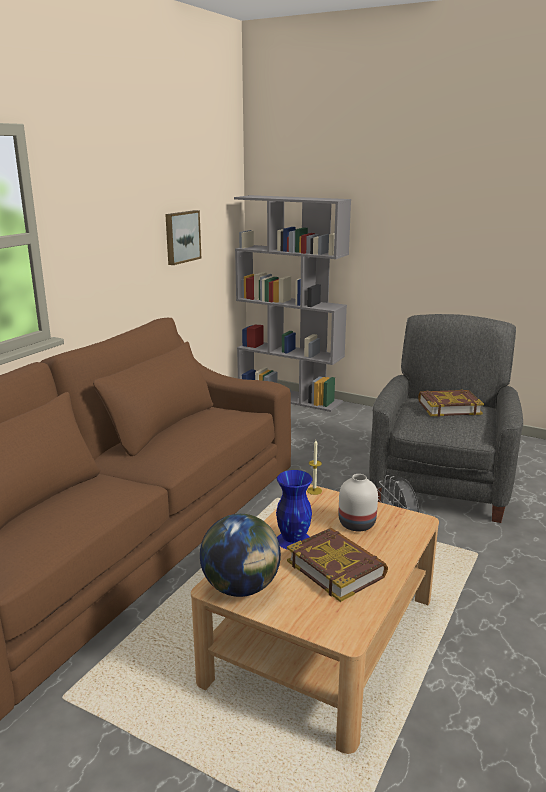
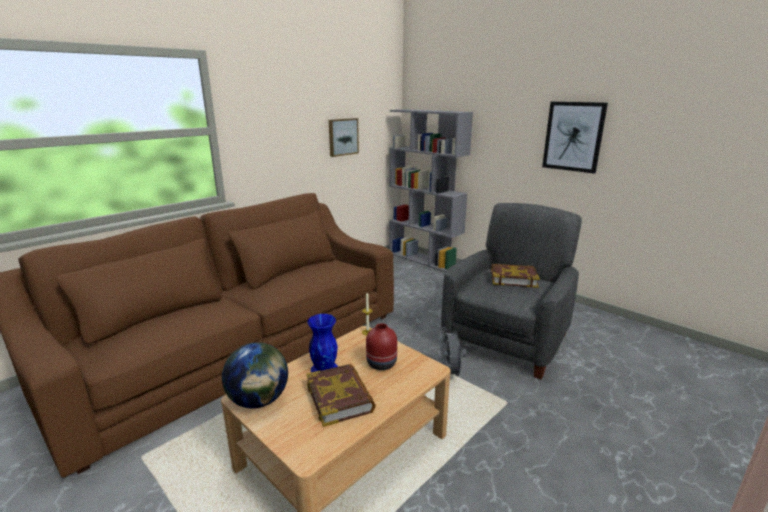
camera: 15 degrees right, 0 degrees up
white vase [339,474,378,531] -> red vase [366,323,397,370]
none -> picture [542,102,608,174]

